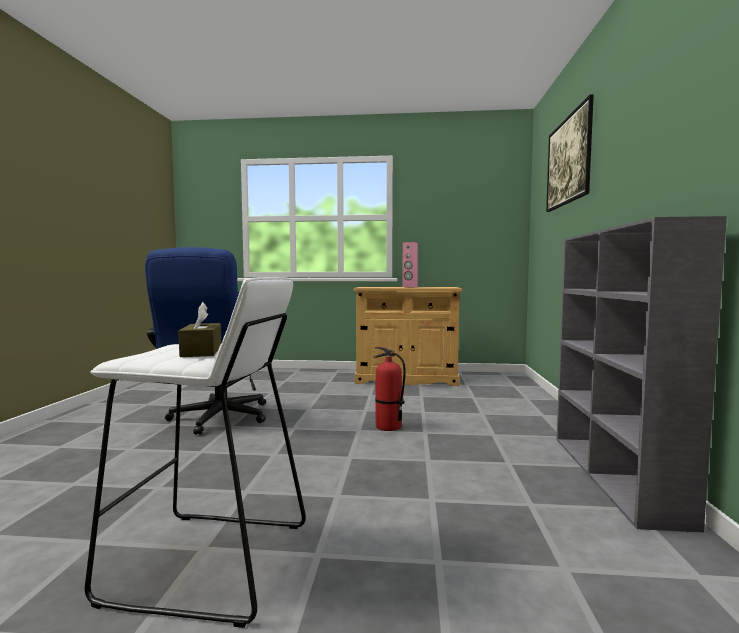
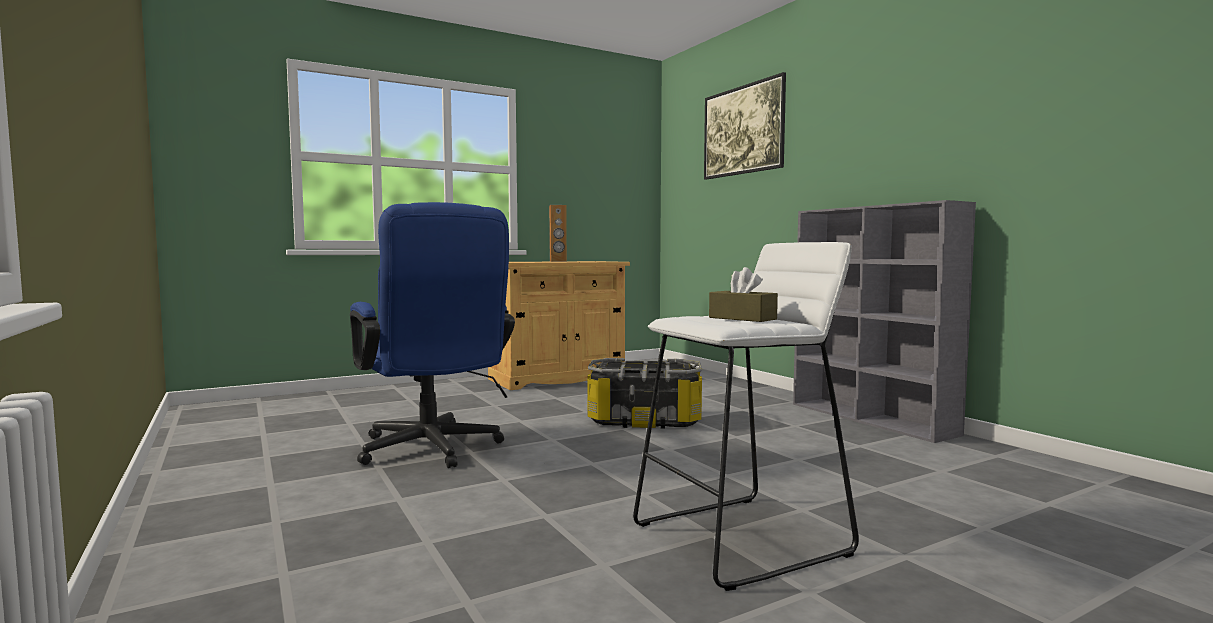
camera: 35 degrees left, 0 degrees up
fire extinguisher [374,347,406,431] -> storage box [587,358,702,429]
pink speaker [402,242,418,287] -> brown speaker [549,205,567,262]

